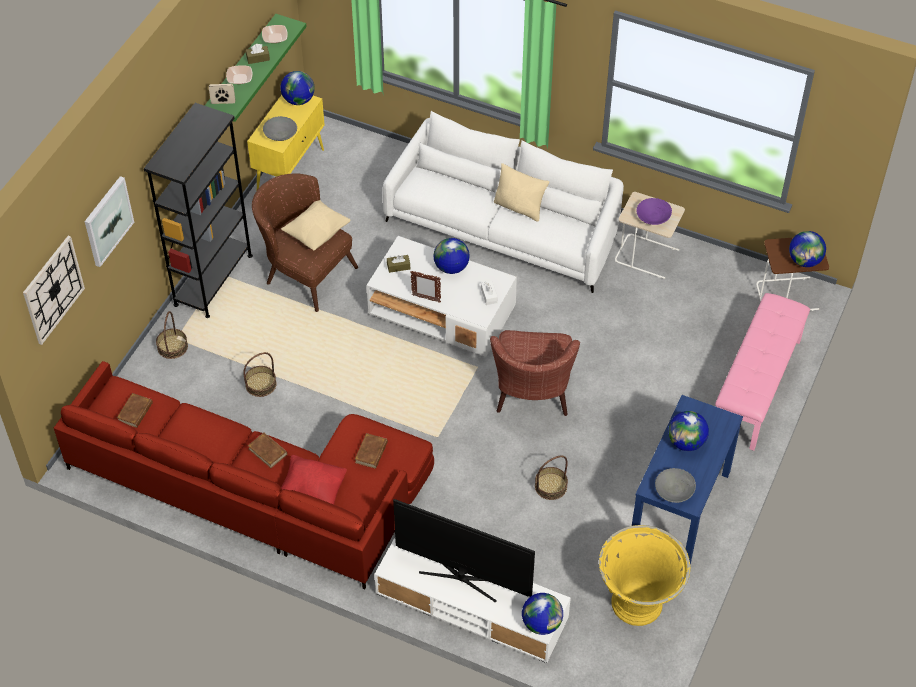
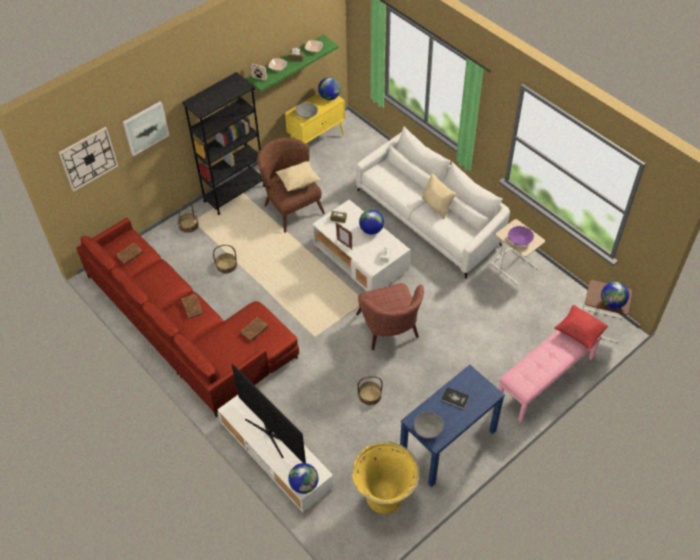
camera: 25 degrees right, 0 degrees up
red pillow [281,455,347,504] -> red pillow moved to [554,305,608,350]
brown armchair [490,330,580,416] -> brown armchair turned 45 degrees counterclockwise [356,283,424,350]
globe [668,411,709,451] -> book [441,387,470,409]

